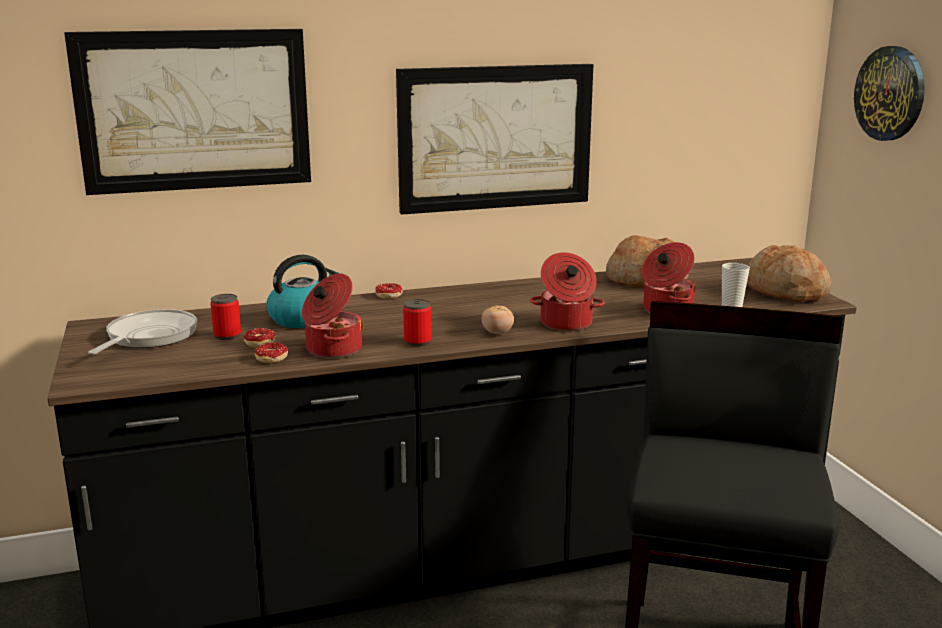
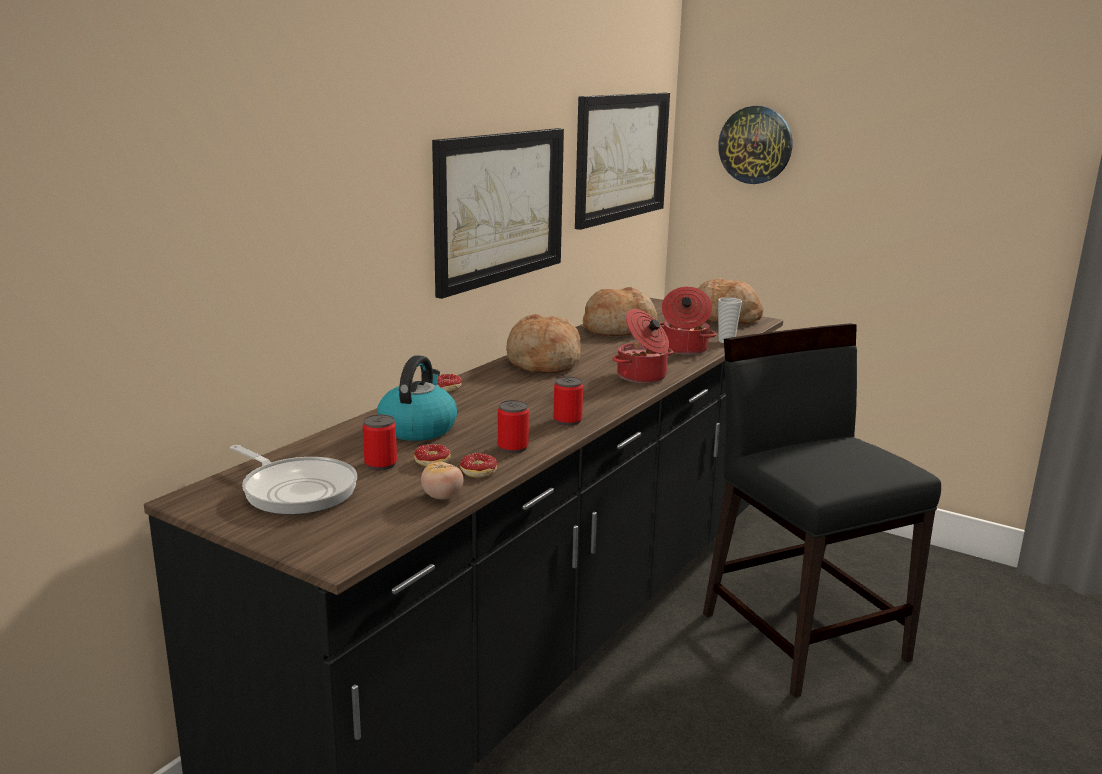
camera: 40 degrees left, 0 degrees up
picture [64,29,311,195] -> picture moved to [575,93,670,230]
frying pan [88,309,197,354] -> frying pan turned 150 degrees clockwise [230,445,357,515]
cooking pot [302,274,364,358] -> can [498,400,529,453]
tomato [482,306,514,334] -> tomato moved to [421,461,463,500]
none -> bread [506,314,581,373]

